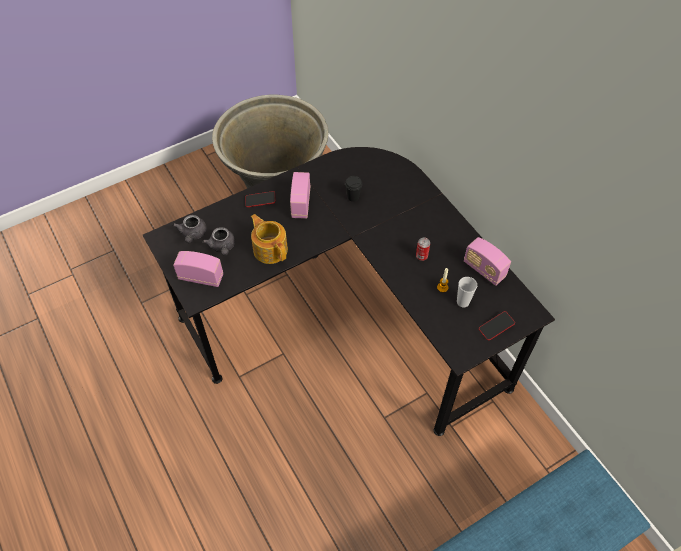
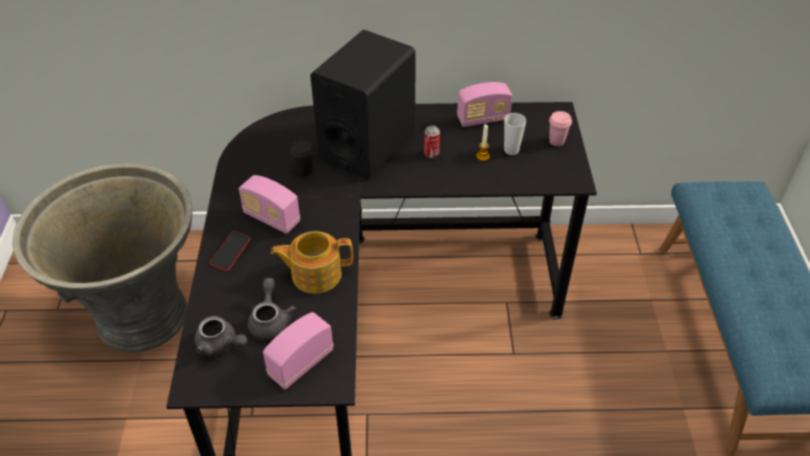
camera: 60 degrees left, 10 degrees down
grey teapot [202,227,235,256] -> grey teapot turned 105 degrees counterclockwise [248,278,296,341]
phone [479,311,515,340] -> pink cup [549,111,572,146]
none -> black speaker [310,30,416,179]

